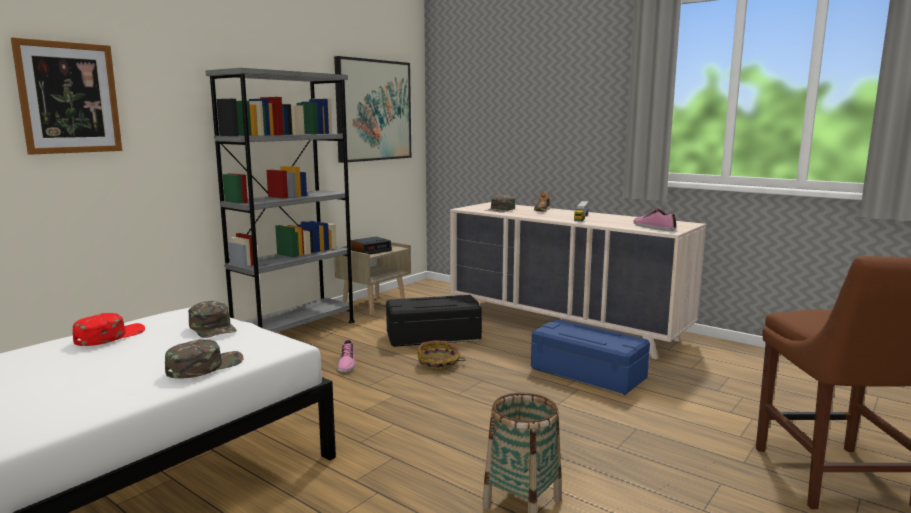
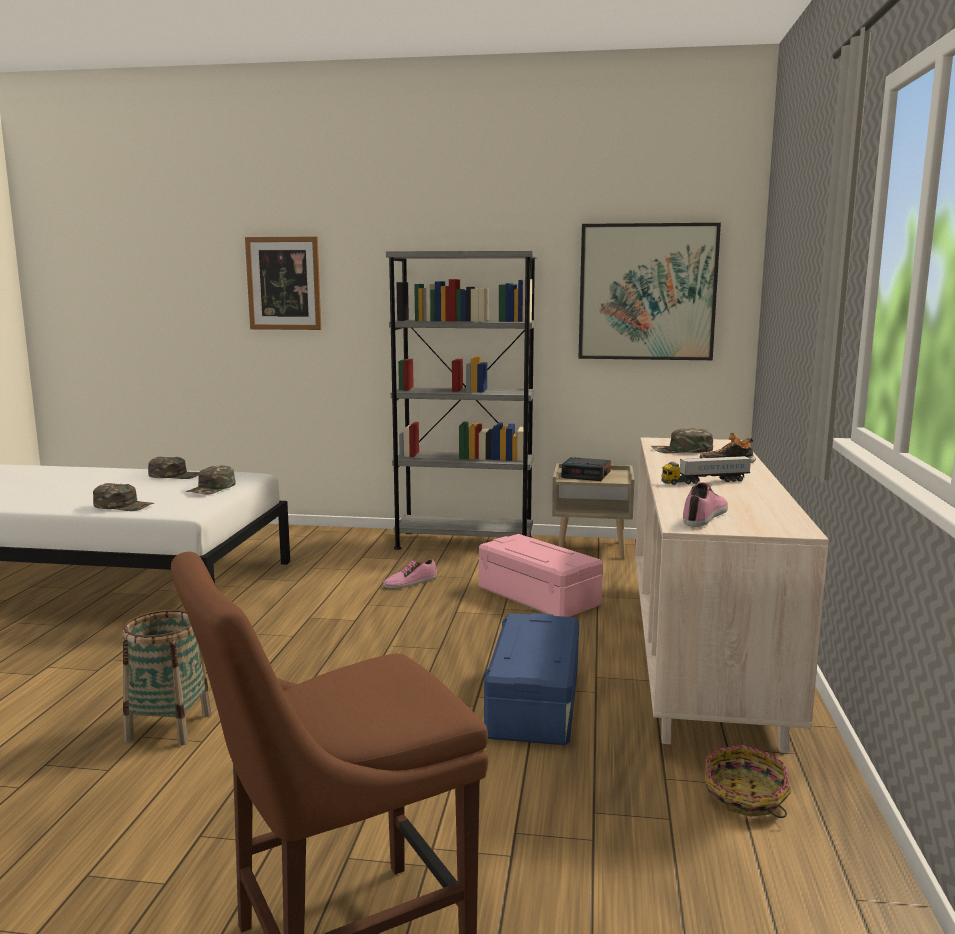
camera: 60 degrees right, 0 degrees up
red cap [73,313,145,346] -> green cap [148,457,199,479]
black storage box [386,295,482,347] -> pink storage box [479,534,603,617]
basket [417,341,465,370] -> basket moved to [705,745,792,818]

